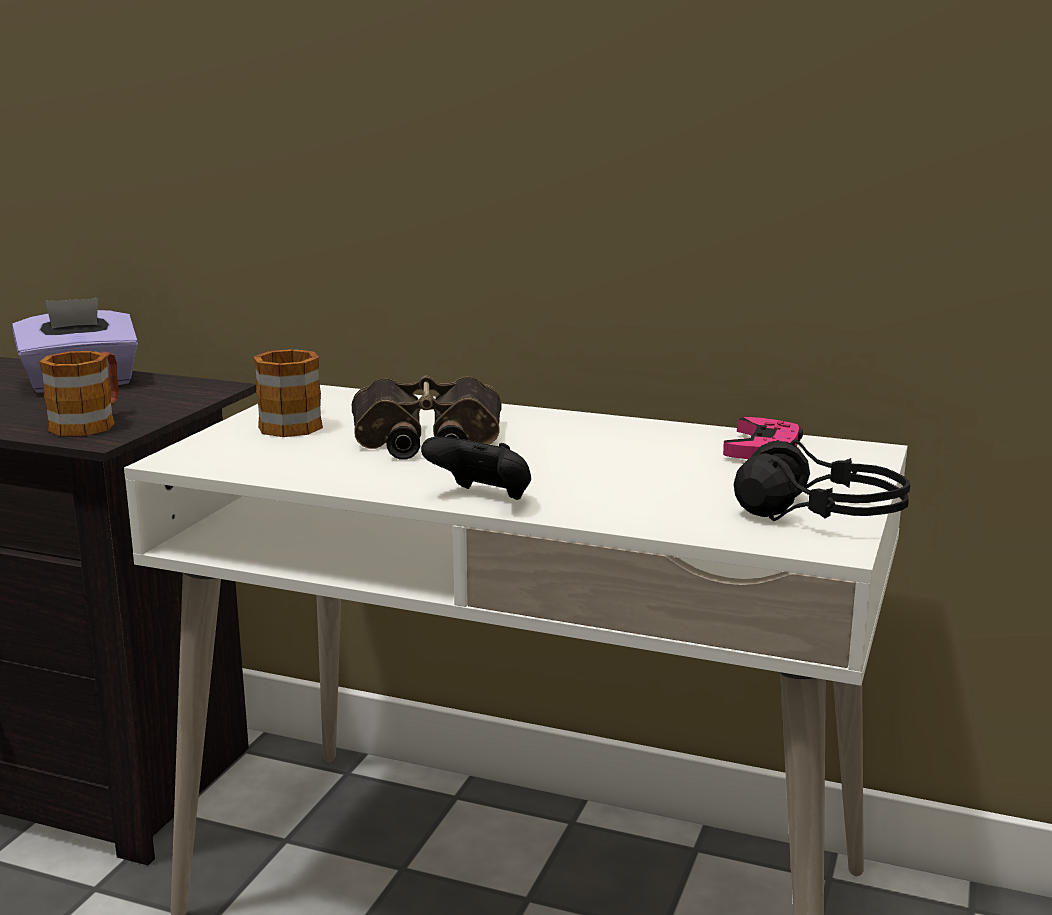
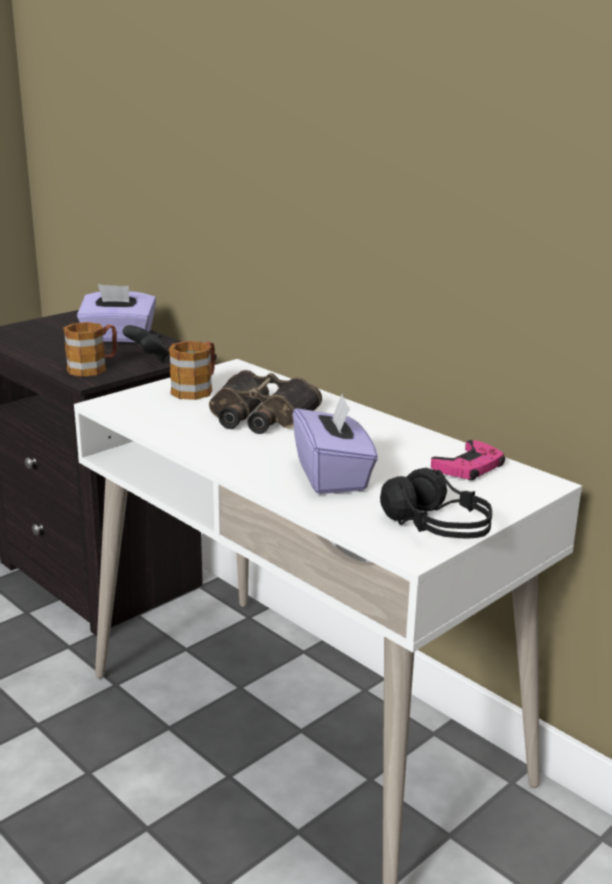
camera: 25 degrees right, 5 degrees up
black game controller [421,437,531,500] -> black game controller moved to [123,325,169,362]
none -> purple tissue box [293,394,378,494]

